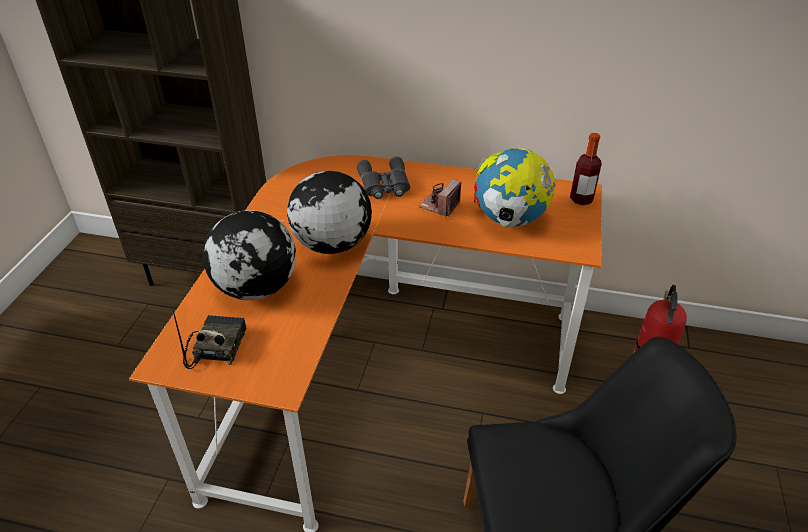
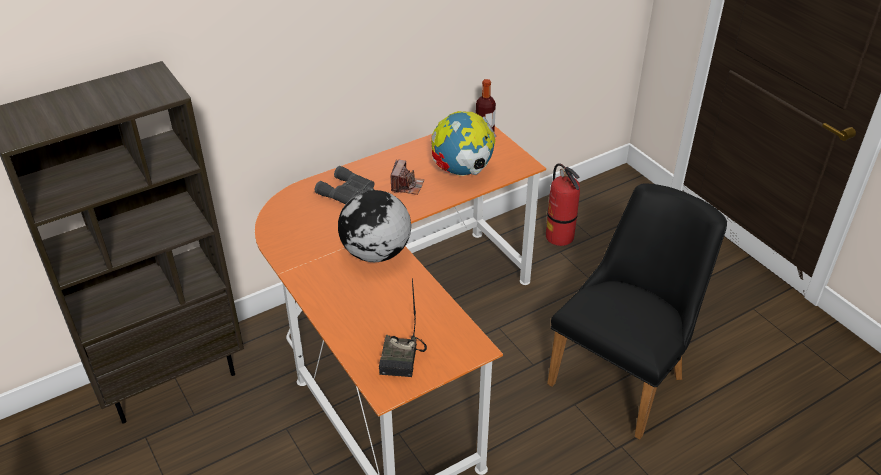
camera: 45 degrees left, 0 degrees up
radio [172,308,246,369] -> radio turned 135 degrees counterclockwise [379,278,427,377]
globe [203,210,296,300] -> none
camera [419,179,461,217] -> camera turned 150 degrees counterclockwise [391,159,424,195]

